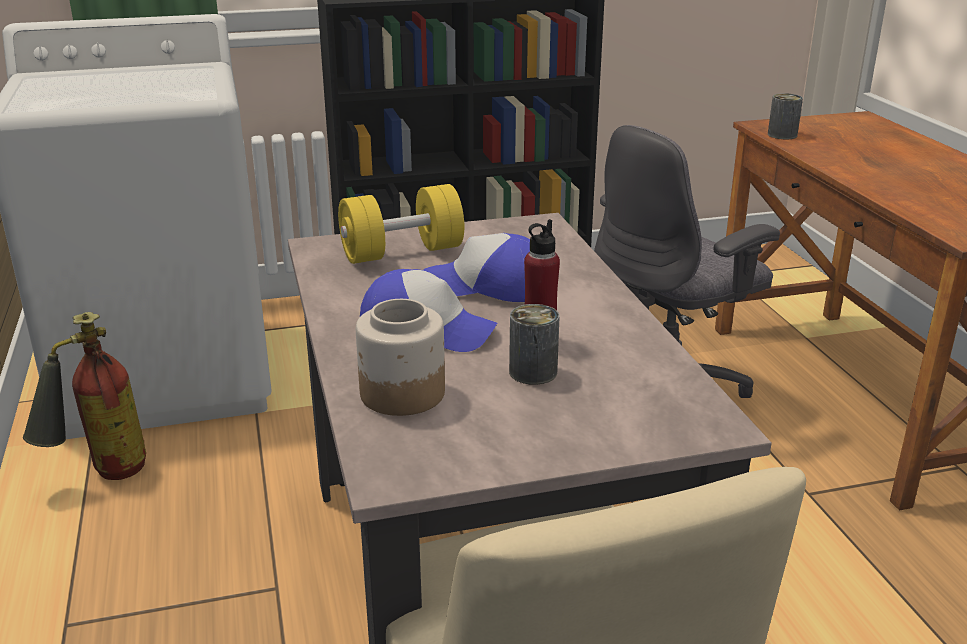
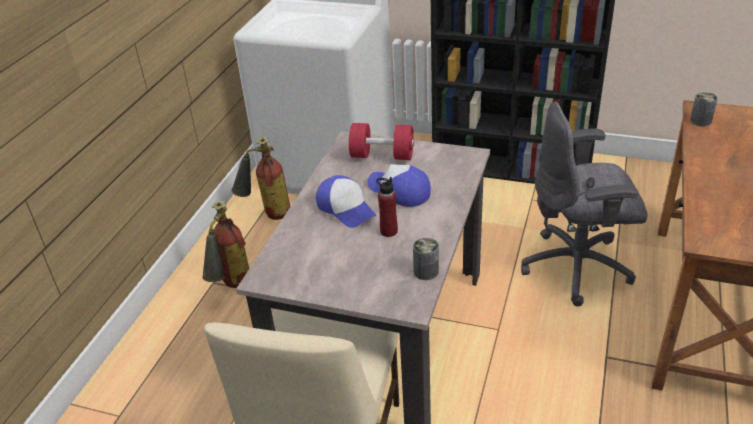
camera: 35 degrees right, 10 degrees up
yellow dumbbell [338,184,464,264] -> red dumbbell [349,123,414,160]
jar [356,299,445,416] -> none
can [509,304,560,385] -> can moved to [413,238,439,280]
none -> fire extinguisher [203,201,249,288]

